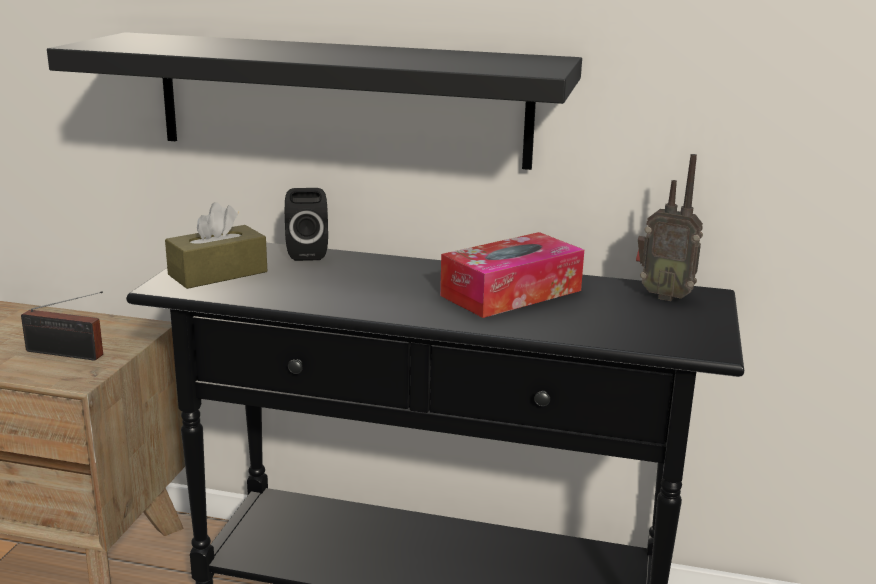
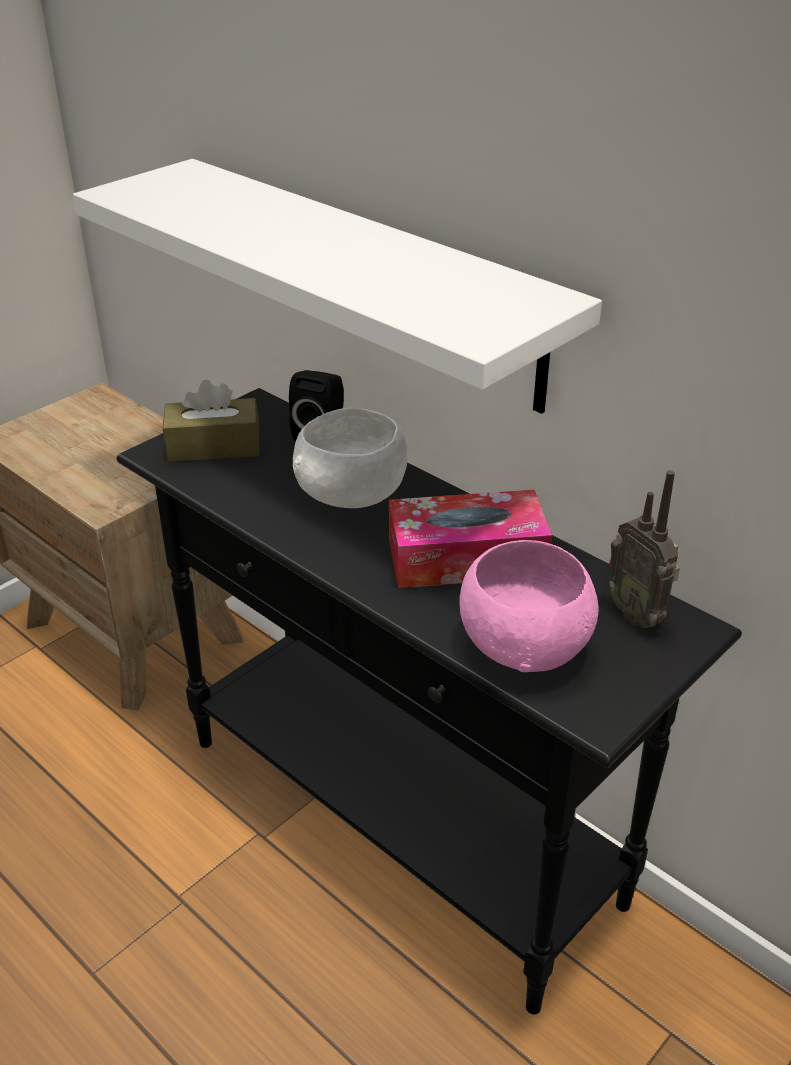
camera: 30 degrees right, 15 degrees up
radio [21,291,103,361] -> none
black shelf [47,32,582,170] -> white shelf [73,159,602,414]
none -> white bowl [293,408,407,508]
none -> pink bowl [459,540,598,672]

